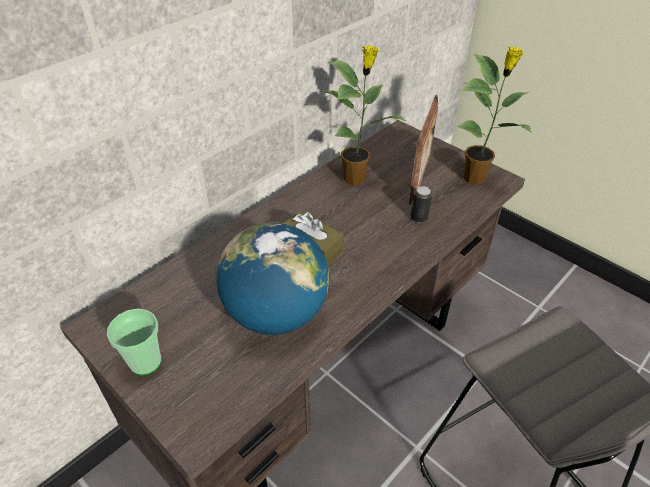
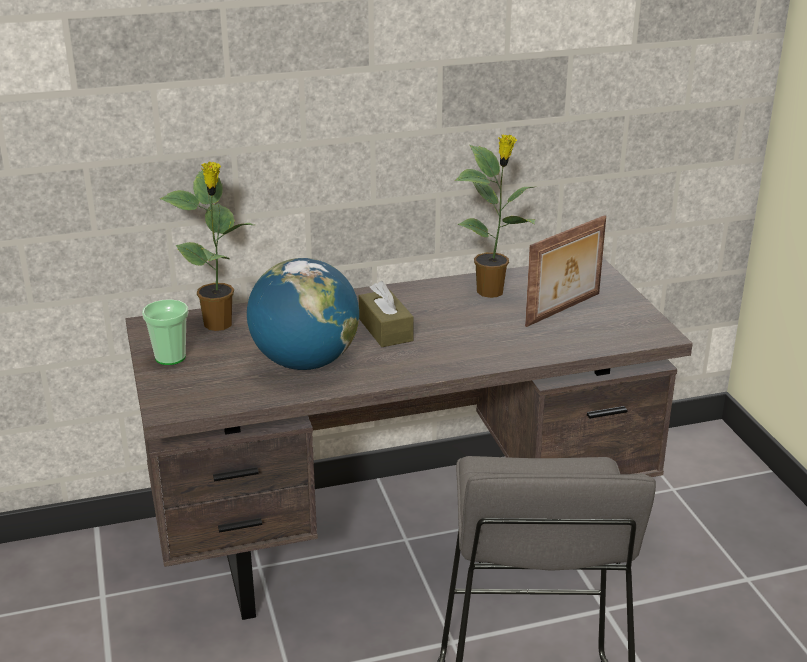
camera: 30 degrees right, 15 degrees down
can [411,186,432,223] -> none
potted plant [458,47,532,185] -> potted plant moved to [160,161,254,331]

